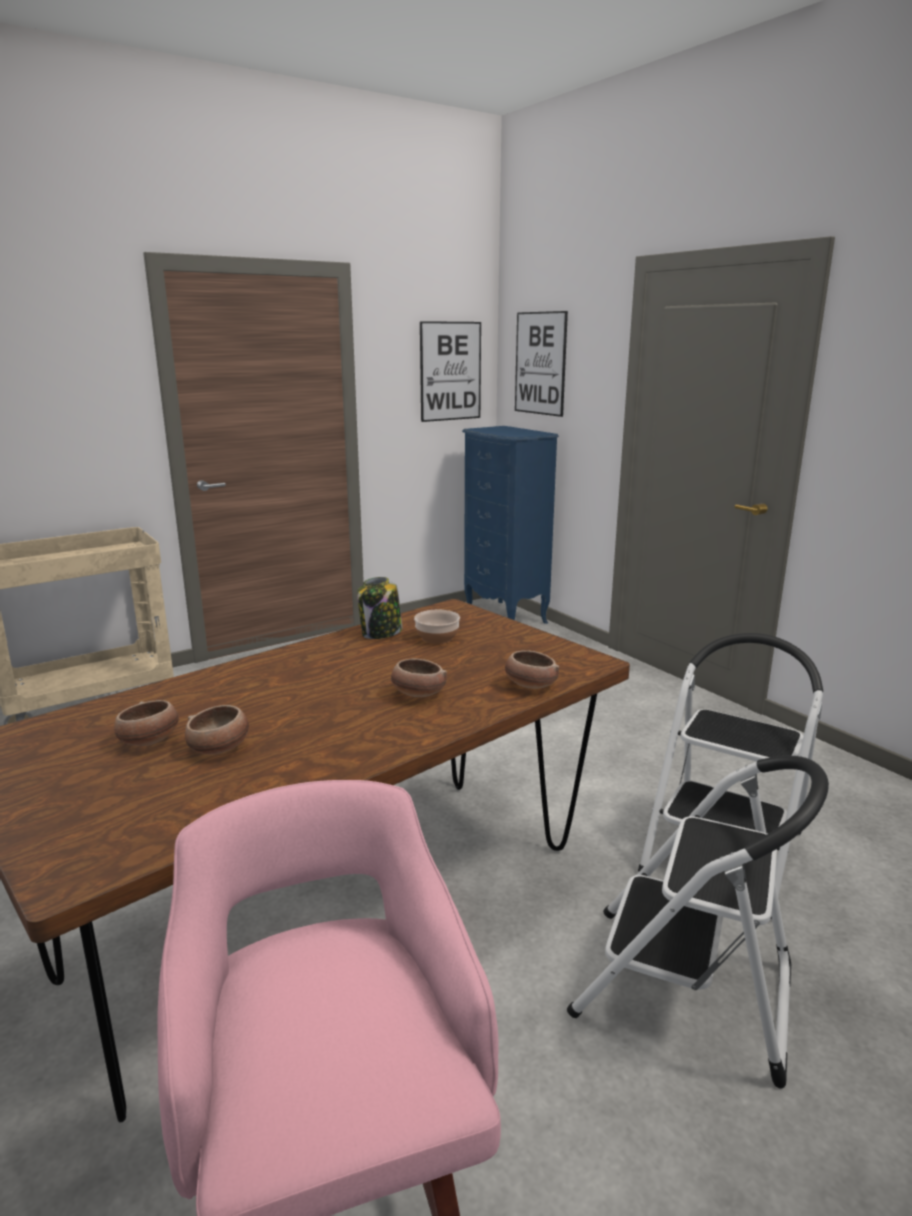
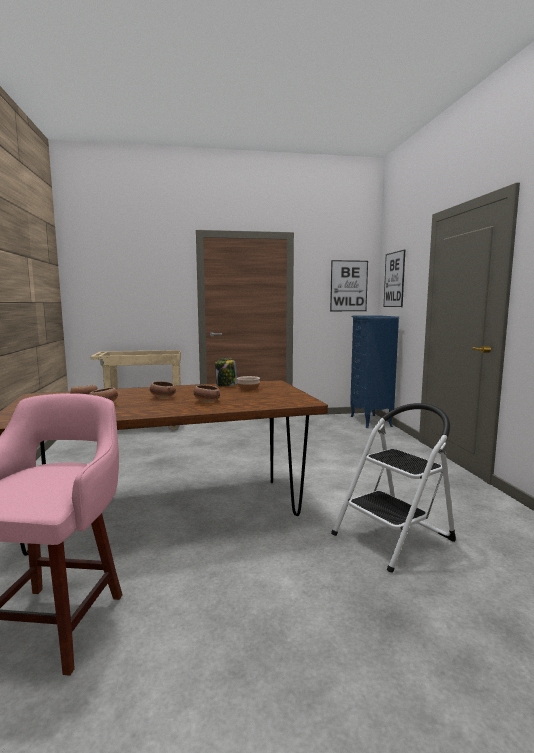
camera: 25 degrees right, 10 degrees down
bowl [505,650,559,689] -> bowl moved to [150,381,176,398]
step ladder [567,756,829,1088] -> none

